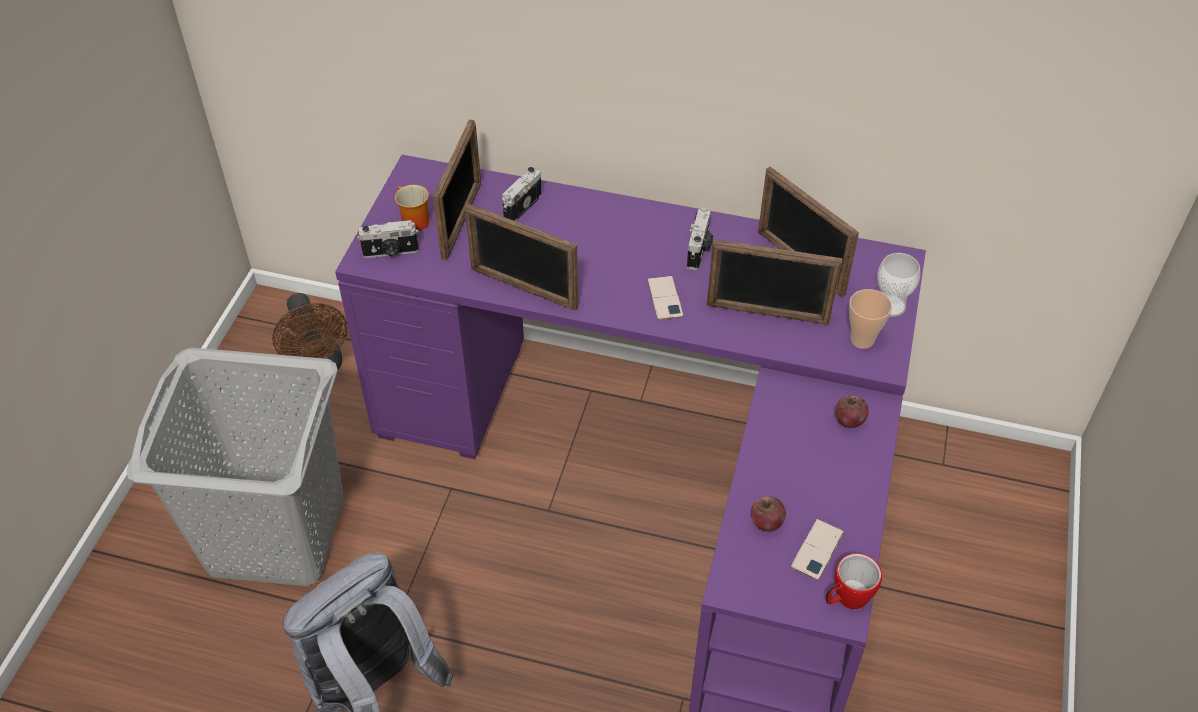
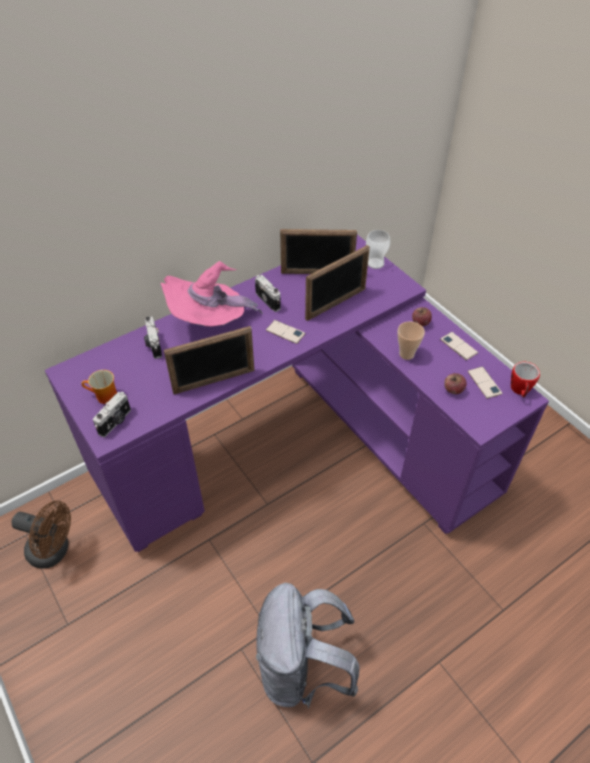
camera: 50 degrees left, 0 degrees up
grey laundry basket [127,348,344,586] -> none
picture frame [433,119,481,260] -> none
cup [849,289,892,349] -> cup moved to [397,322,425,360]
none -> pink hat [160,261,263,326]
none -> phone [440,332,478,360]

